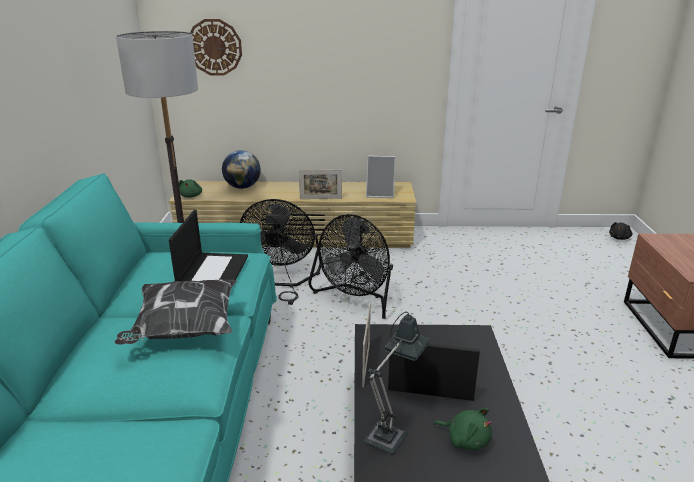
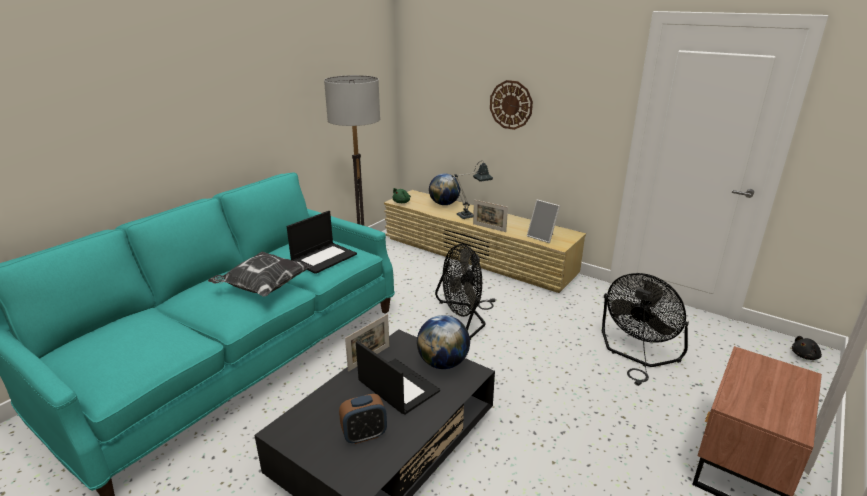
camera: 35 degrees right, 0 degrees up
wall clock [190,19,242,75] -> wall clock moved to [490,80,533,130]
black fan [240,199,321,305] -> black fan moved to [602,273,689,386]
table lamp [364,312,429,455] -> table lamp moved to [452,161,493,219]
green plush toy [434,408,492,450] -> alarm clock [339,394,387,444]
none -> globe [417,315,470,369]

